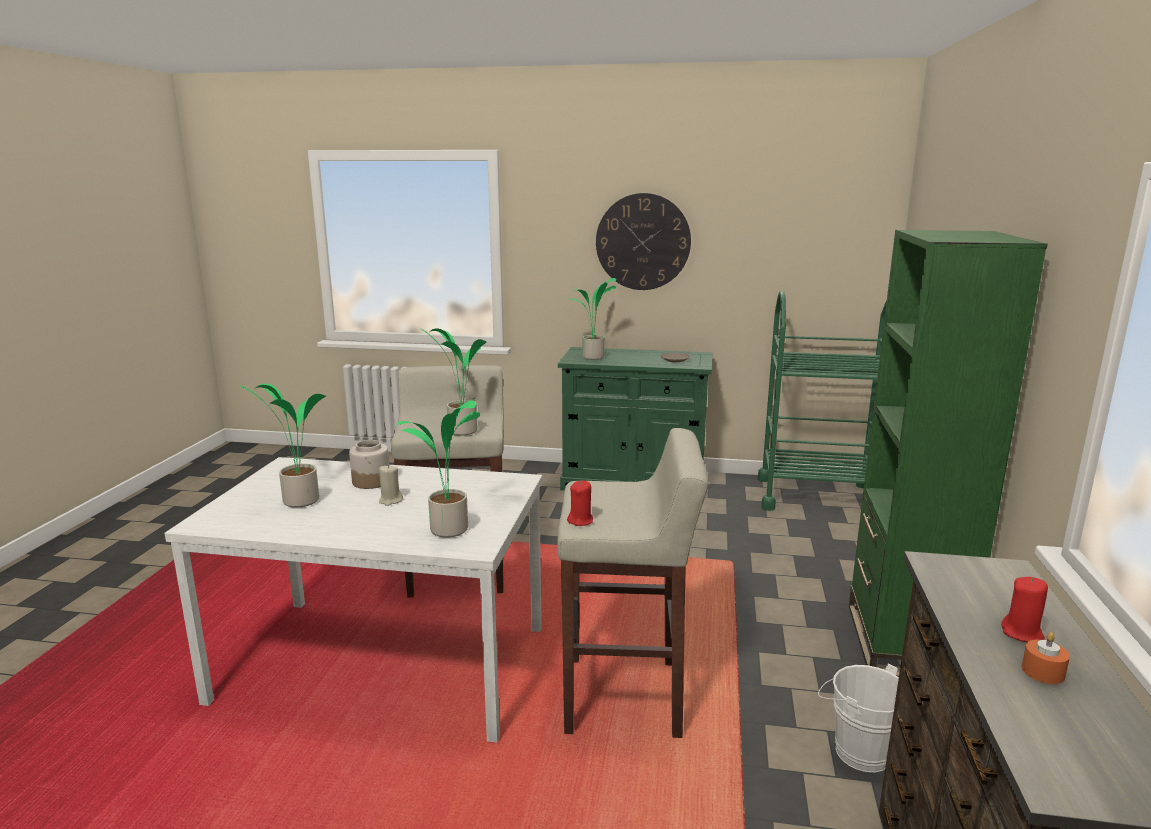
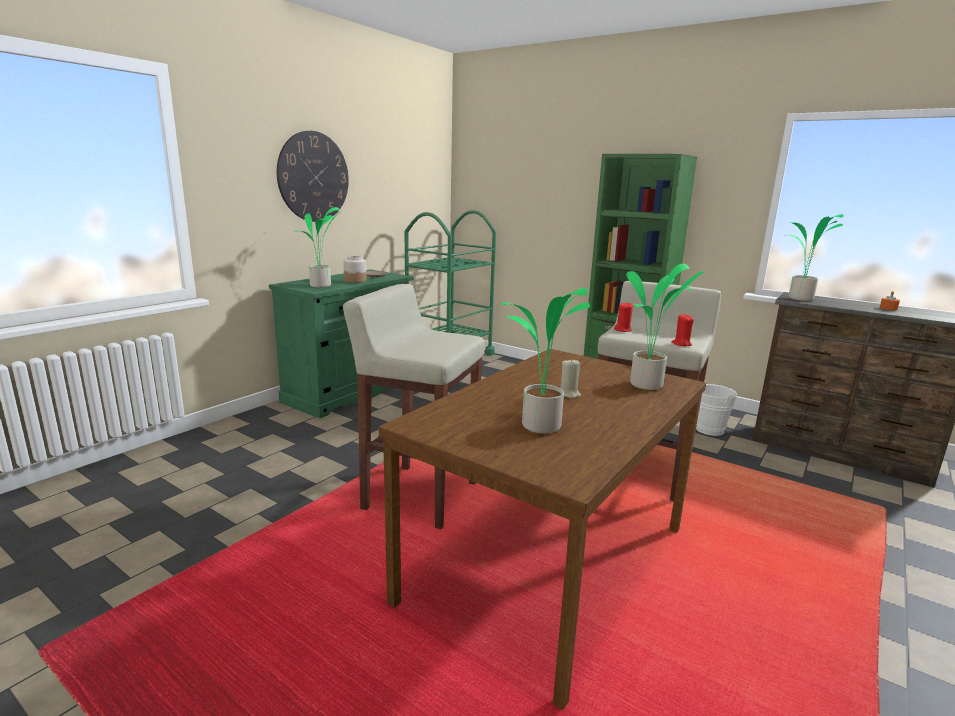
camera: 65 degrees left, 0 degrees up
white dining table [165,457,543,743] -> brown dining table [379,349,706,710]
jar [349,440,389,489] -> jar moved to [343,256,367,283]
potted plant [420,328,486,436] -> potted plant moved to [789,214,844,301]
red candle [1001,577,1048,642] -> red candle moved to [614,303,633,332]

